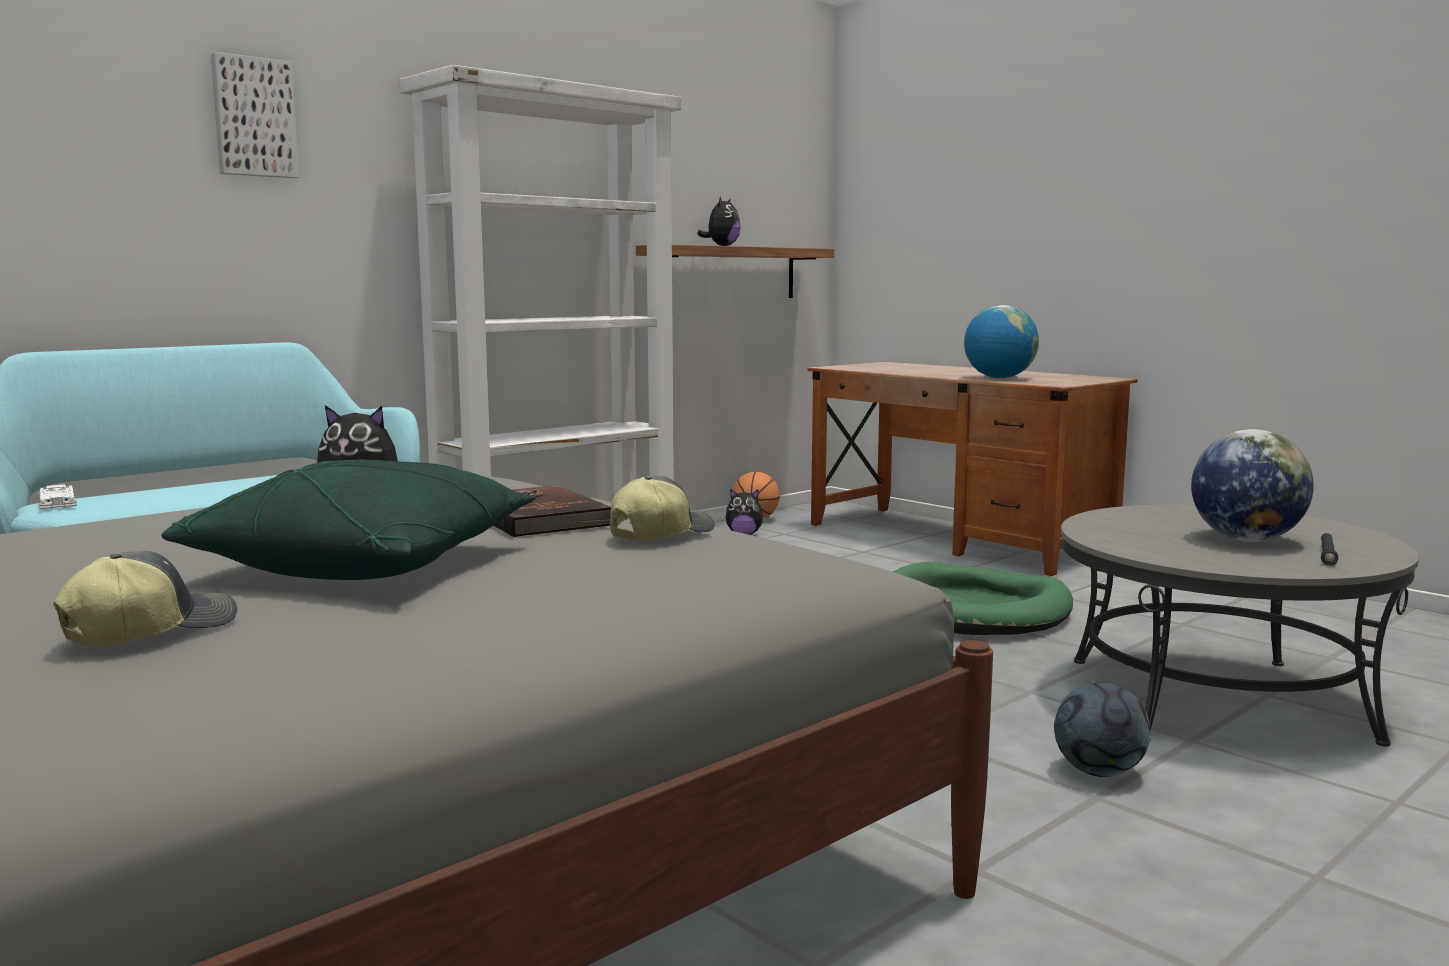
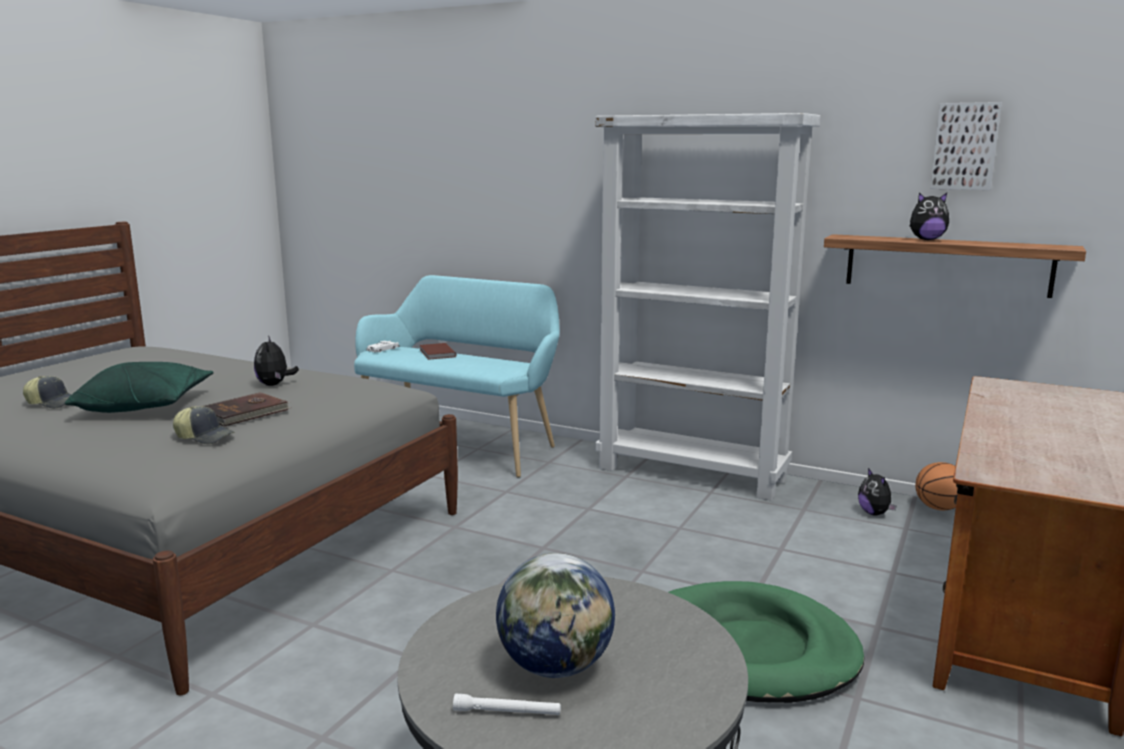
camera: 70 degrees right, 5 degrees up
picture [211,52,299,178] -> picture moved to [930,102,1002,190]
globe [964,305,1039,378] -> none
football [1054,682,1150,777] -> none
black flashlight [1321,533,1338,566] -> white flashlight [453,694,561,715]
none -> brown book [420,343,456,360]

